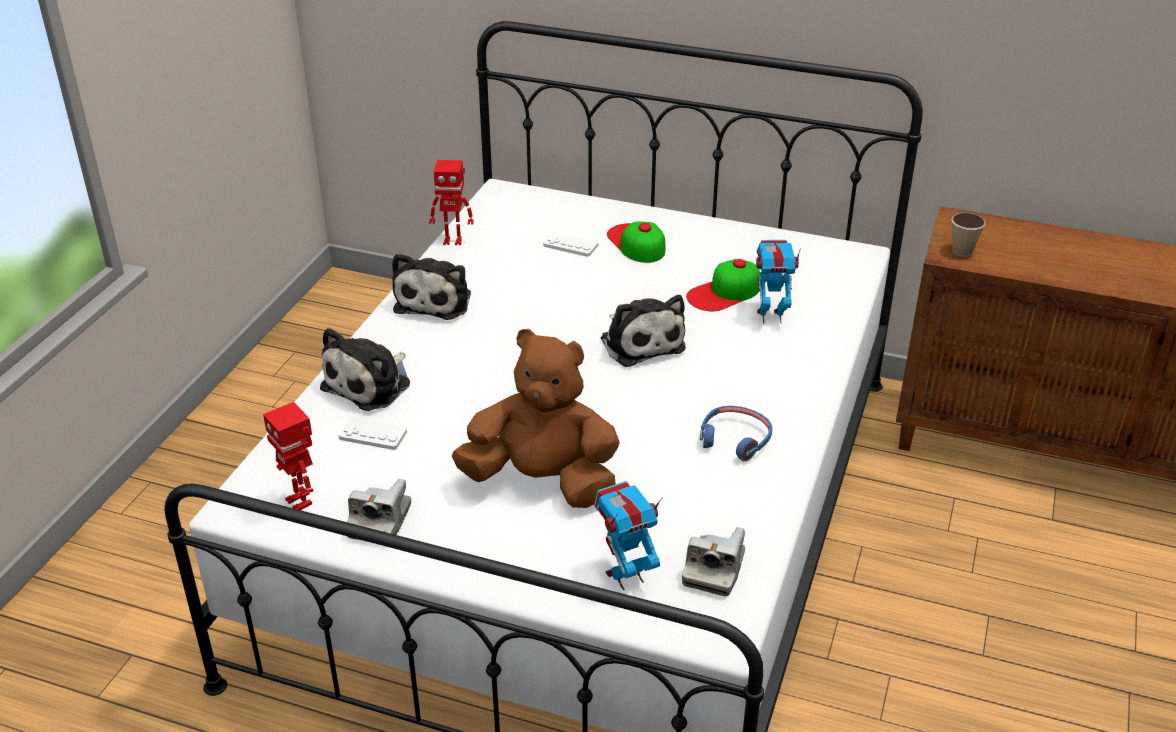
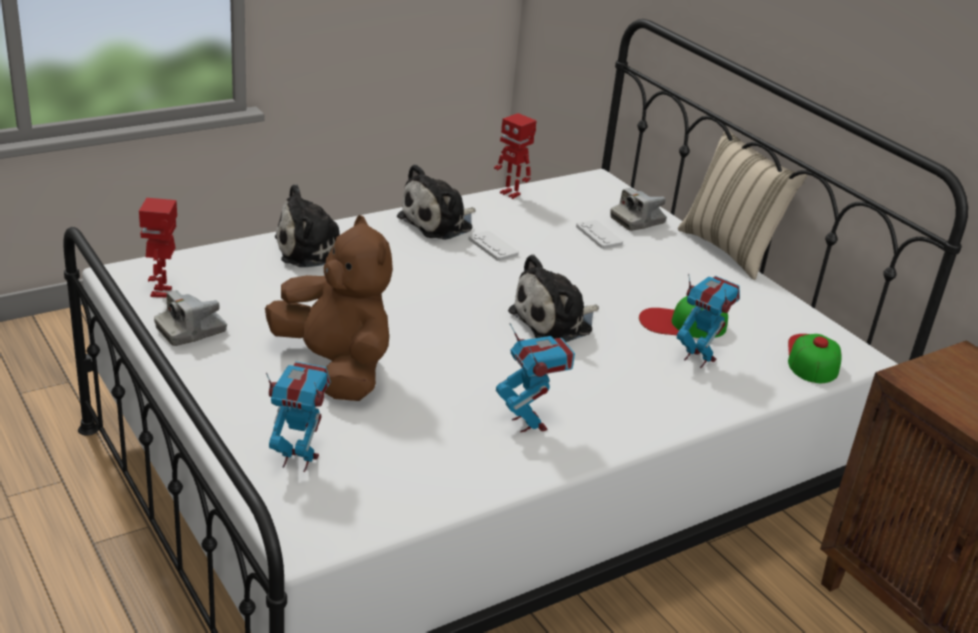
camera: 35 degrees right, 5 degrees down
white game controller [339,418,407,450] -> white game controller moved to [468,231,519,261]
plush toy [601,295,686,367] -> plush toy turned 45 degrees clockwise [508,254,599,342]
cap [607,221,665,263] -> cap moved to [788,334,842,383]
camera [682,527,745,596] -> camera moved to [610,188,667,231]
blue headphones [700,406,772,461] -> toy robot [496,323,575,432]
cup [951,213,986,257] -> none
none -> beige pillow [678,130,808,280]

